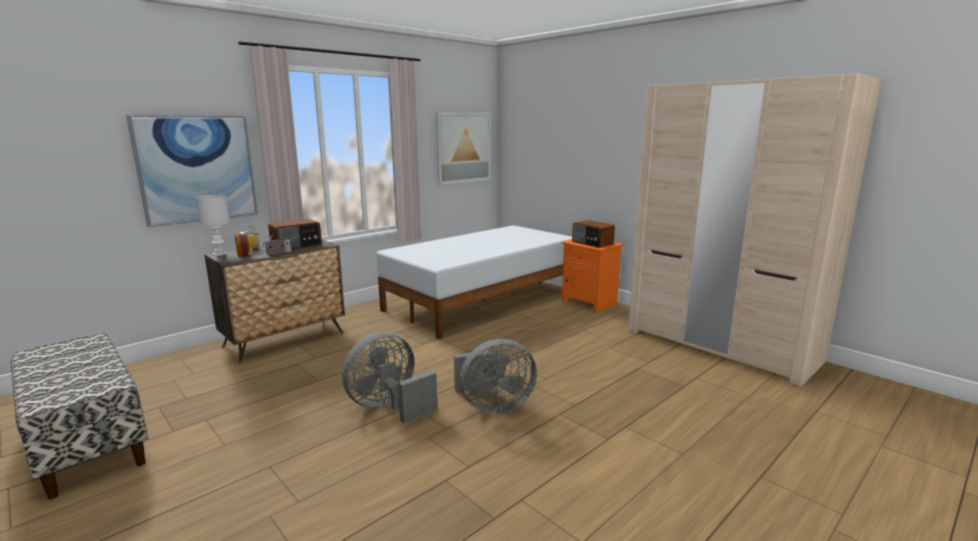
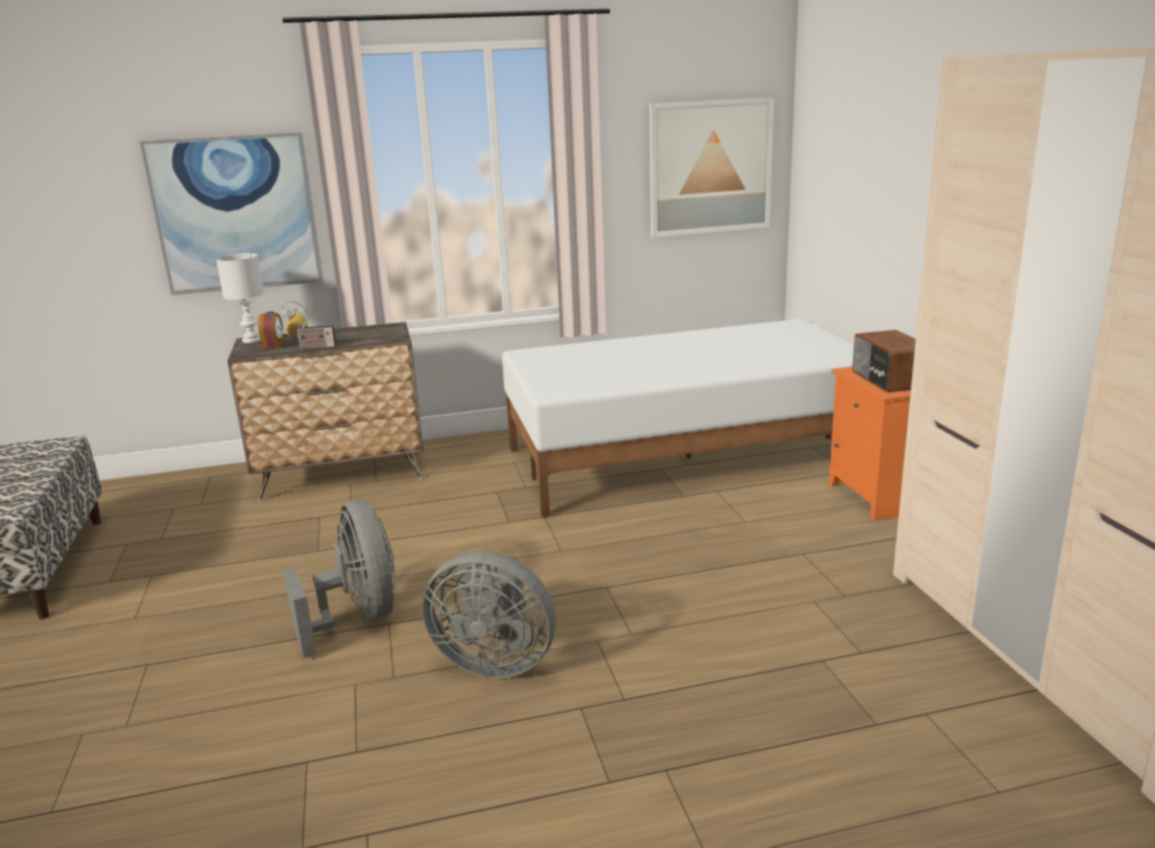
camera: 30 degrees right, 5 degrees up
radio [268,219,322,250] -> none
grey fan [342,332,438,423] -> grey fan turned 75 degrees clockwise [283,499,397,658]

